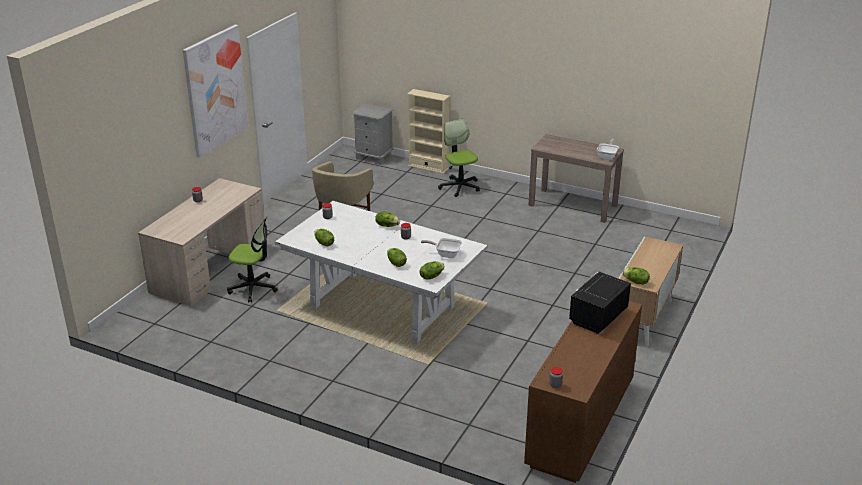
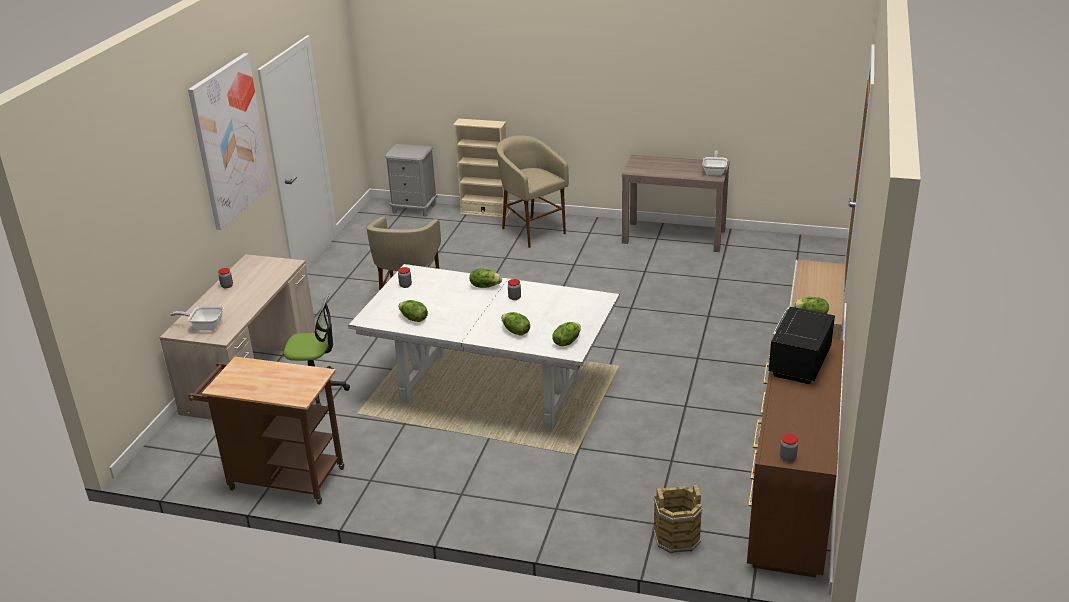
camera: 10 degrees left, 0 degrees up
frying pan [421,238,462,258] -> frying pan moved to [170,306,223,330]
office chair [438,119,480,197] -> beige stool [497,135,569,248]
none -> brown cart [188,356,344,505]
none -> brown bucket [653,485,703,554]

